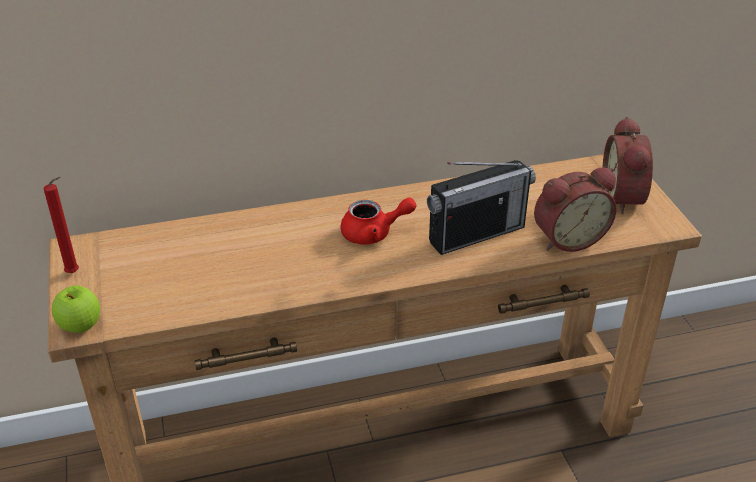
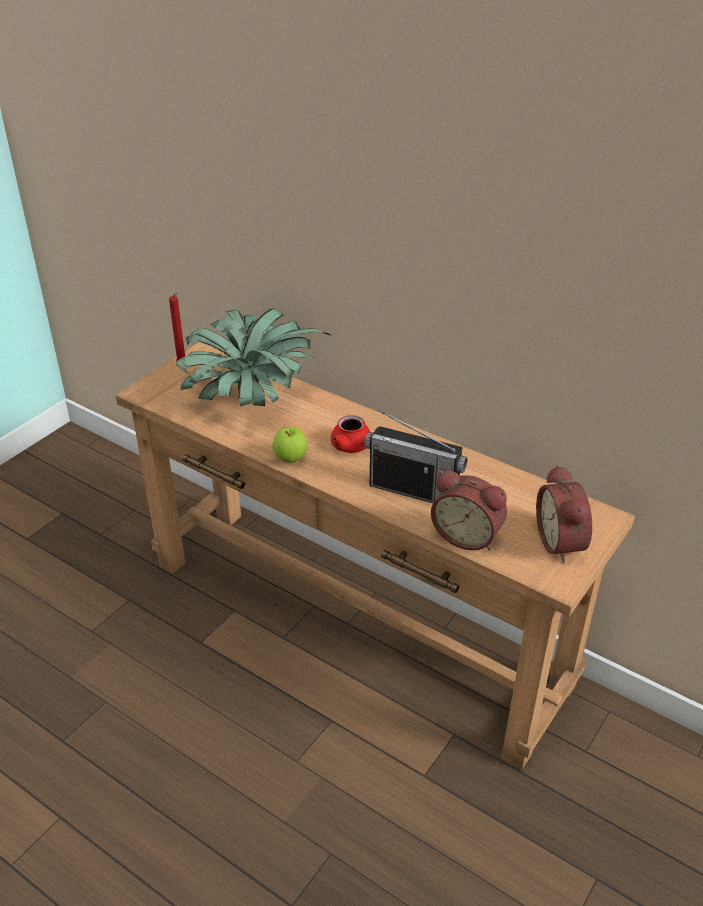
camera: 50 degrees right, 0 degrees up
apple [52,286,100,333] -> apple moved to [272,427,308,463]
alarm clock [603,116,653,214] -> alarm clock turned 60 degrees counterclockwise [536,465,592,563]
none -> potted plant [176,308,331,406]

